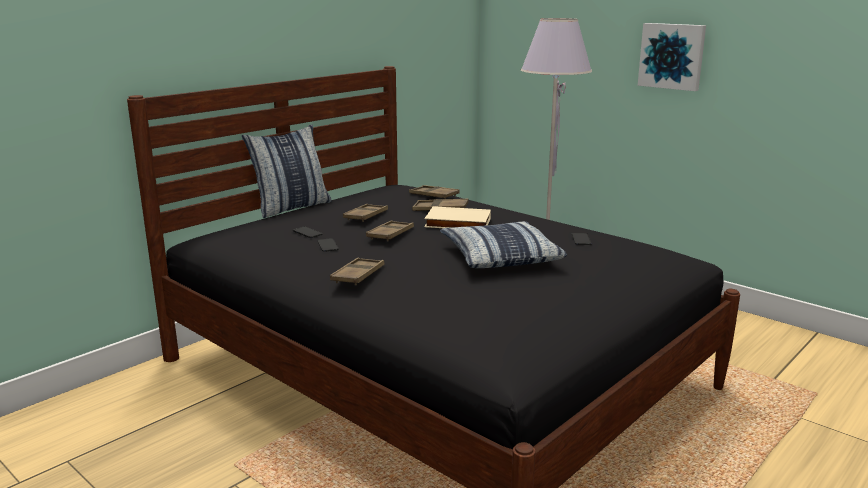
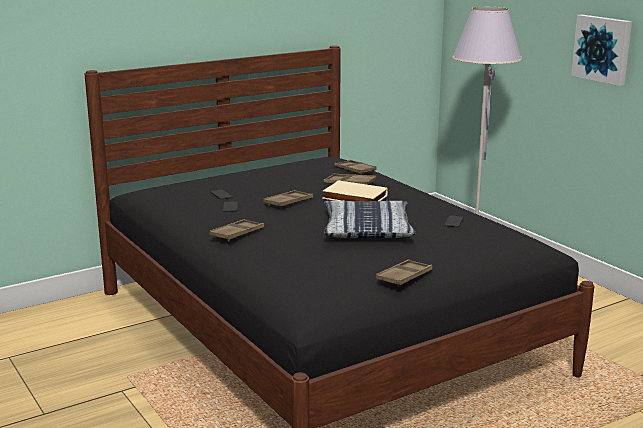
camera: 15 degrees right, 0 degrees up
pillow [242,124,332,218] -> none
brown tray [343,204,388,222] -> brown tray moved to [376,259,432,287]

